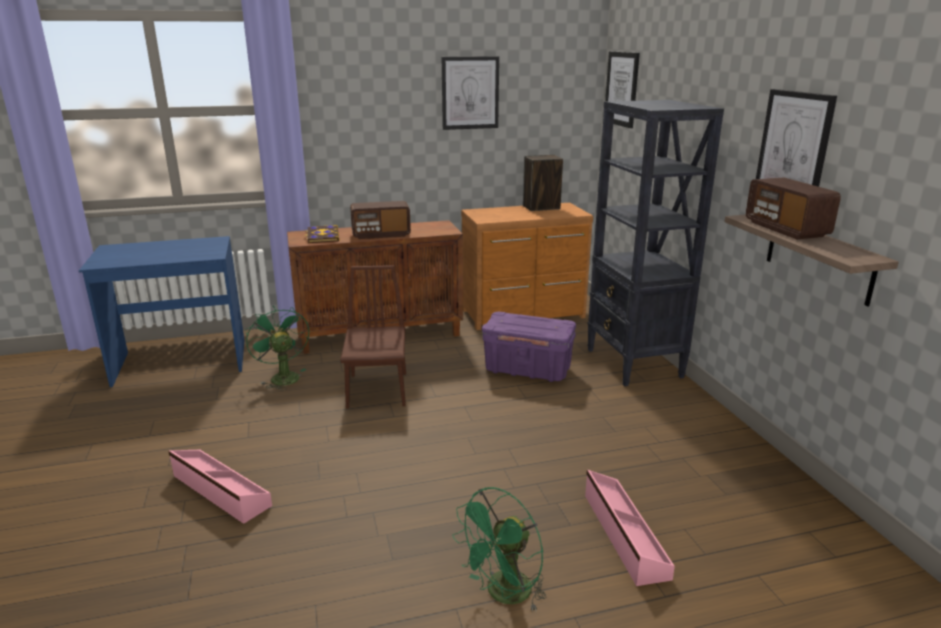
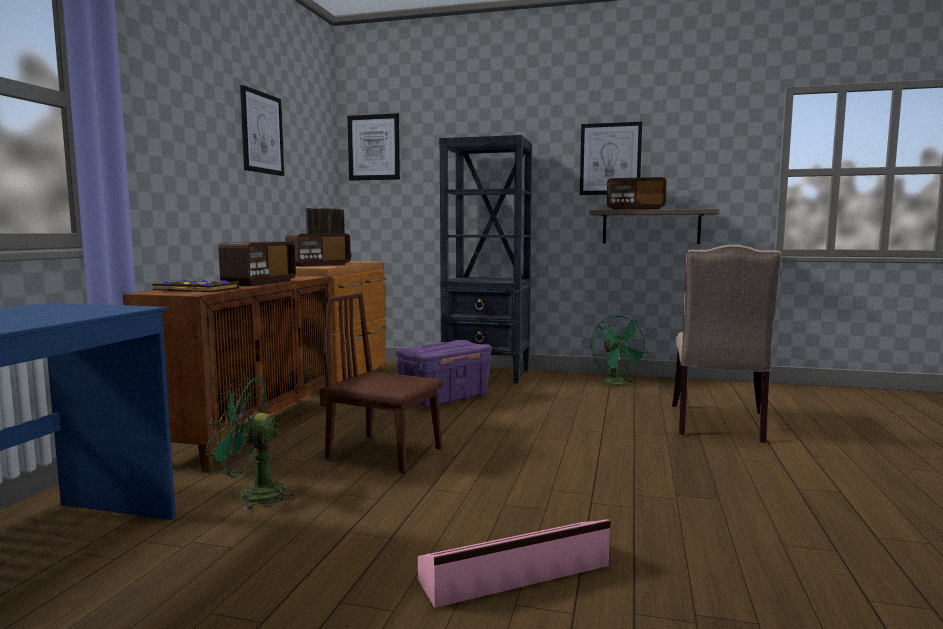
camera: 60 degrees left, 15 degrees down
green fan [452,487,547,611] -> green fan moved to [591,316,648,386]
pink storage box [585,470,675,586] -> beige chair [672,245,782,443]
none -> radio [285,234,351,267]

